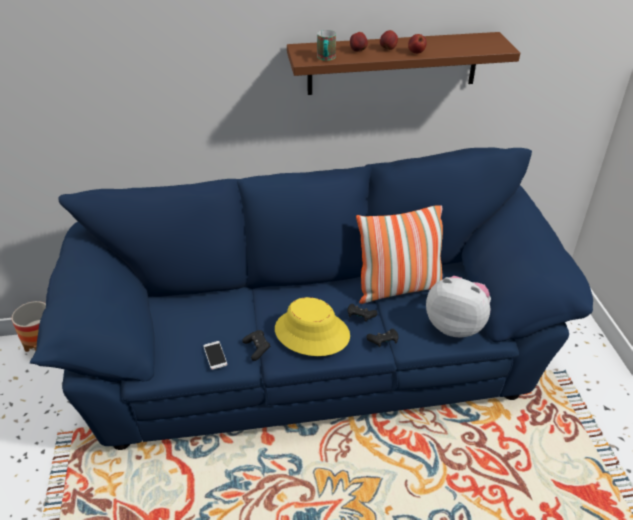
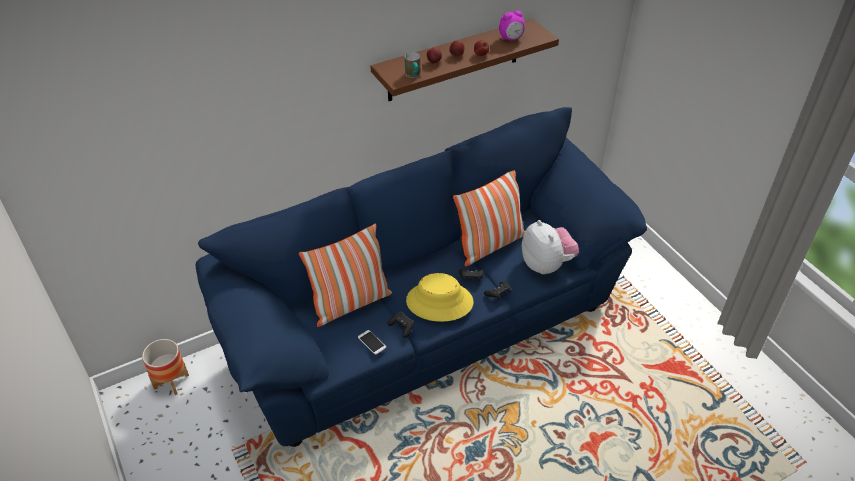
camera: 20 degrees left, 5 degrees up
plush toy [426,276,491,337] -> plush toy turned 60 degrees clockwise [521,220,579,274]
none -> pillow [299,224,392,327]
none -> alarm clock [499,11,525,40]

